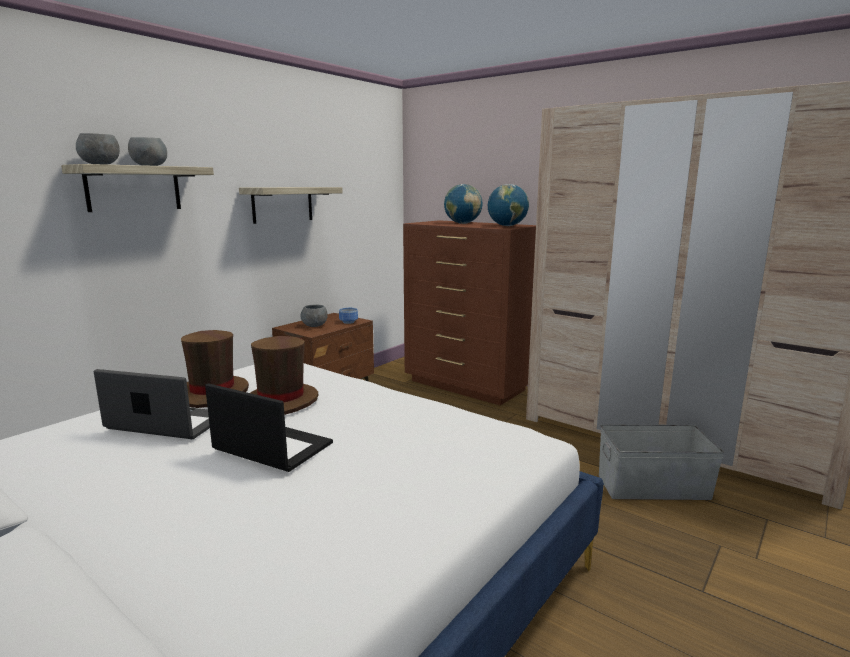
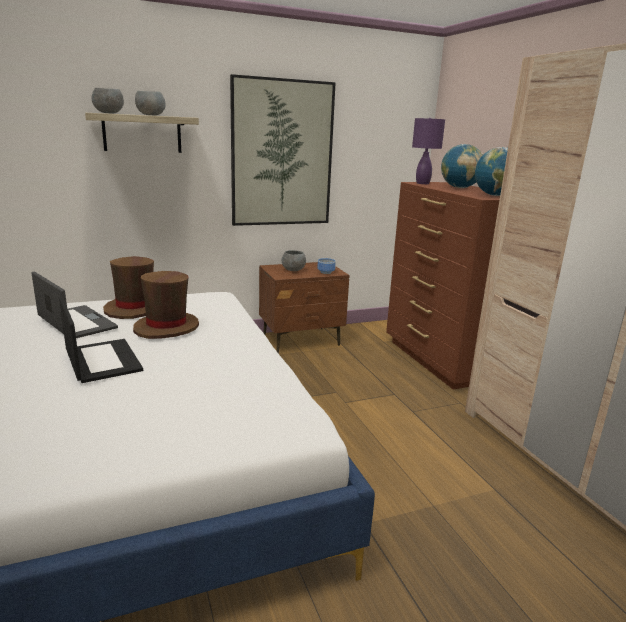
camera: 30 degrees right, 5 degrees up
shelf [239,187,343,224] -> picture [230,74,336,226]
grey storage box [599,424,724,500] -> none
none -> purple table lamp [412,118,445,184]

